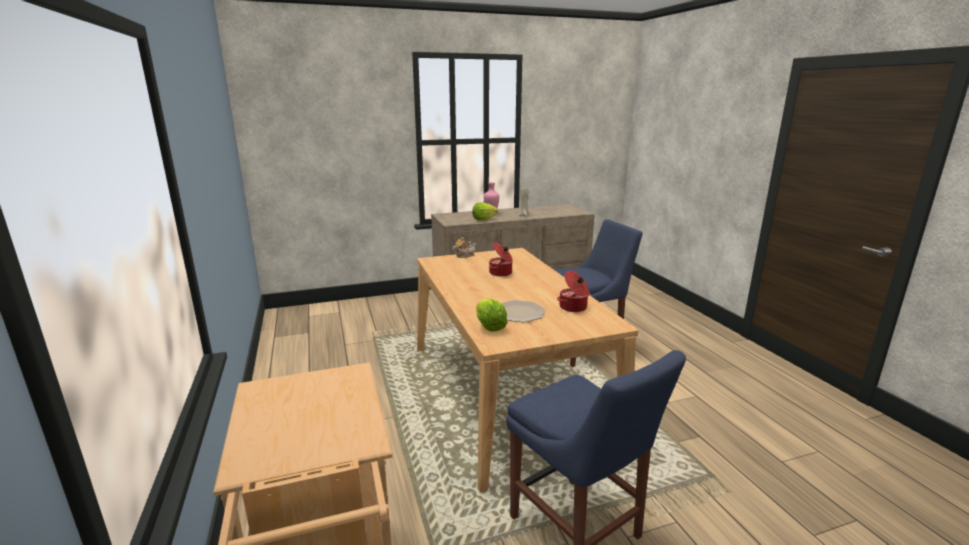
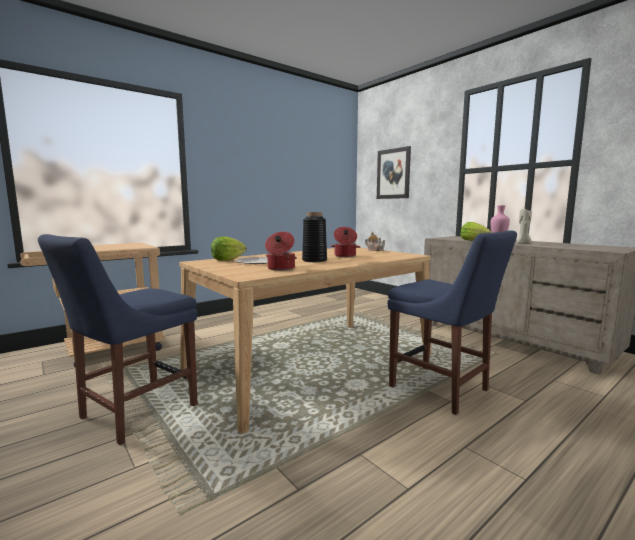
camera: 70 degrees right, 10 degrees down
none -> black vase [302,212,327,262]
none -> picture [377,146,411,199]

